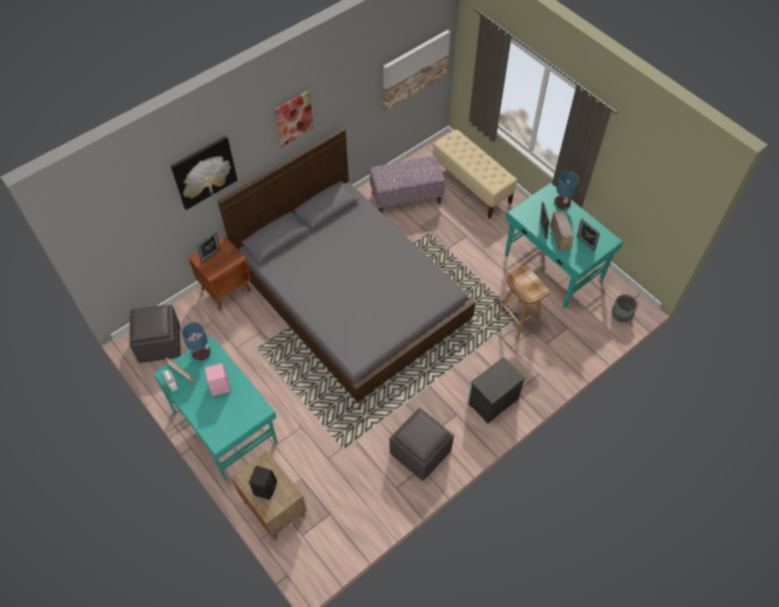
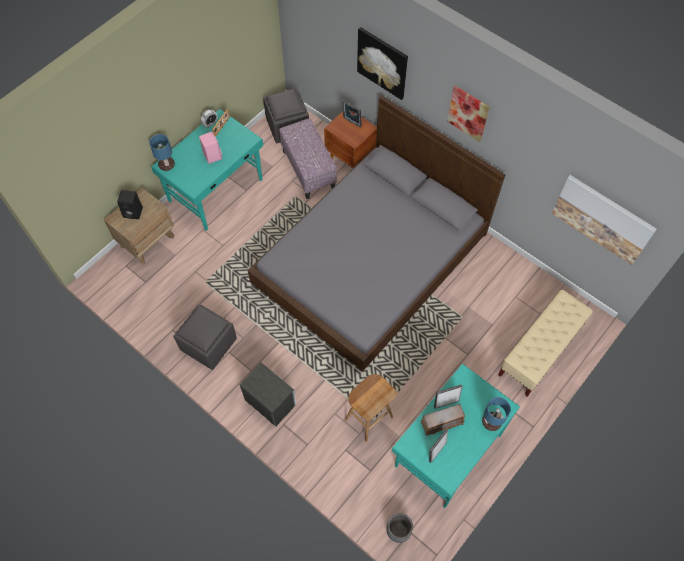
camera: 80 degrees right, 5 degrees up
table lamp [182,322,210,361] -> table lamp moved to [149,134,175,171]
ottoman [370,156,445,214] -> ottoman moved to [279,119,337,199]

